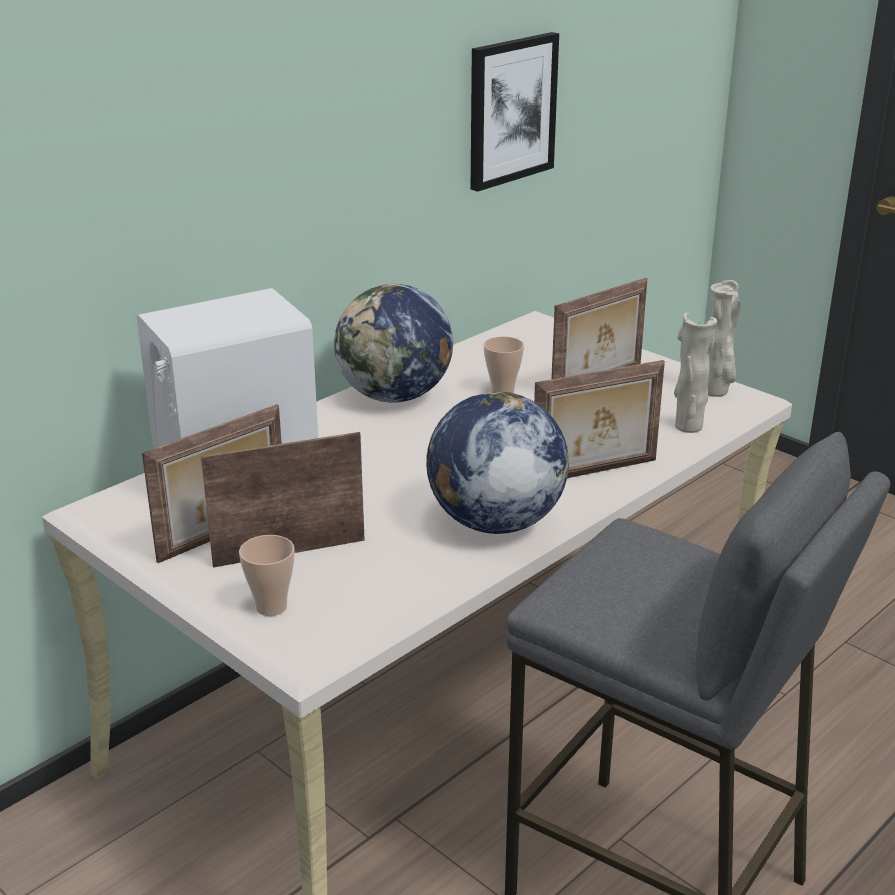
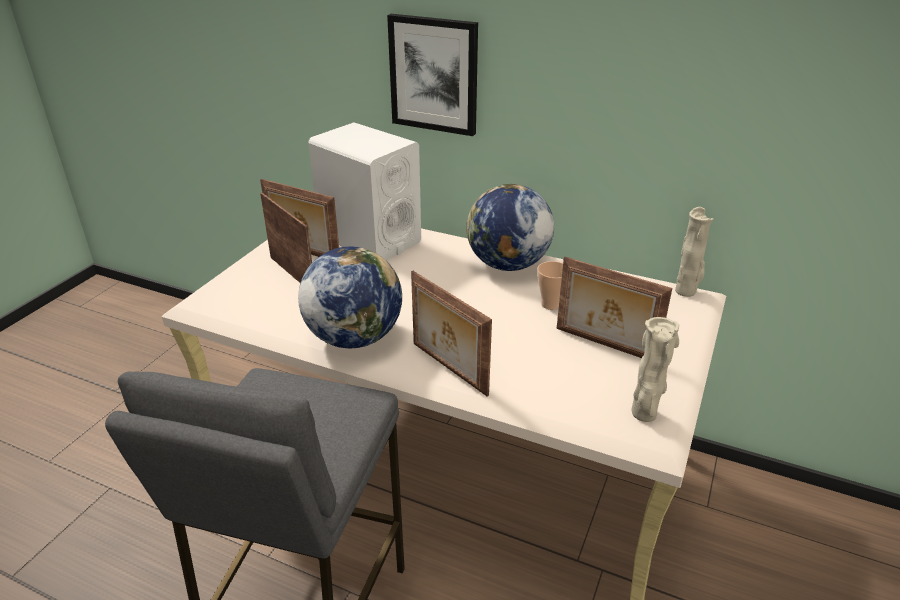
camera: 70 degrees right, 5 degrees up
cup [239,535,295,616] -> none
picture [471,32,559,192] -> picture moved to [387,14,478,136]
beige vase [674,313,717,433] -> beige vase moved to [675,207,714,297]

